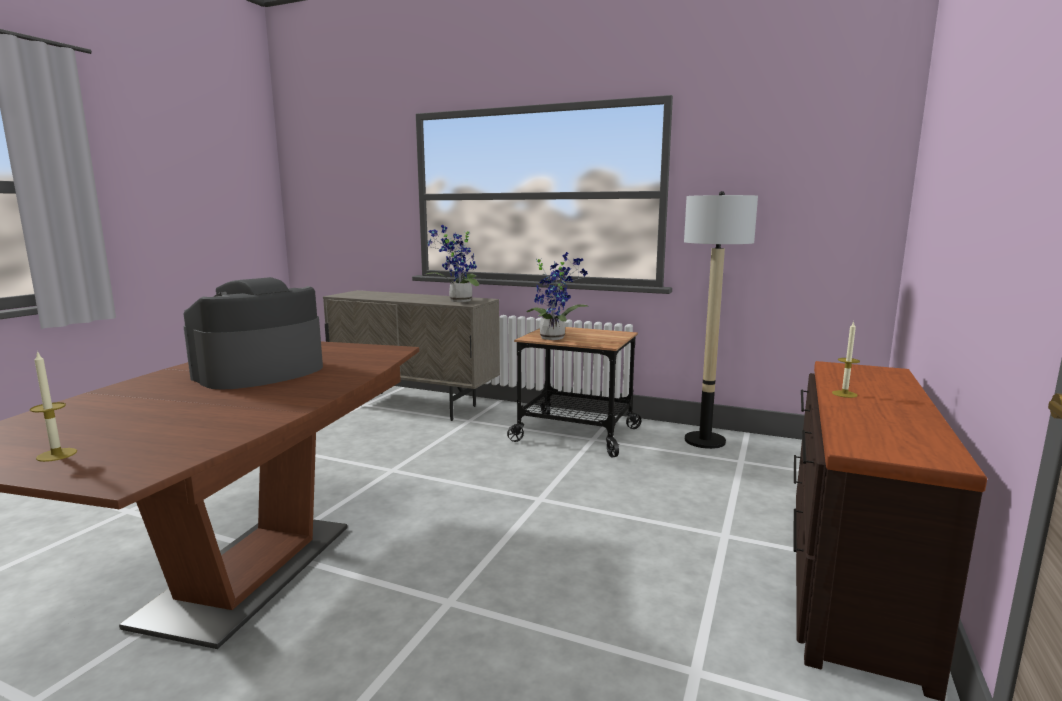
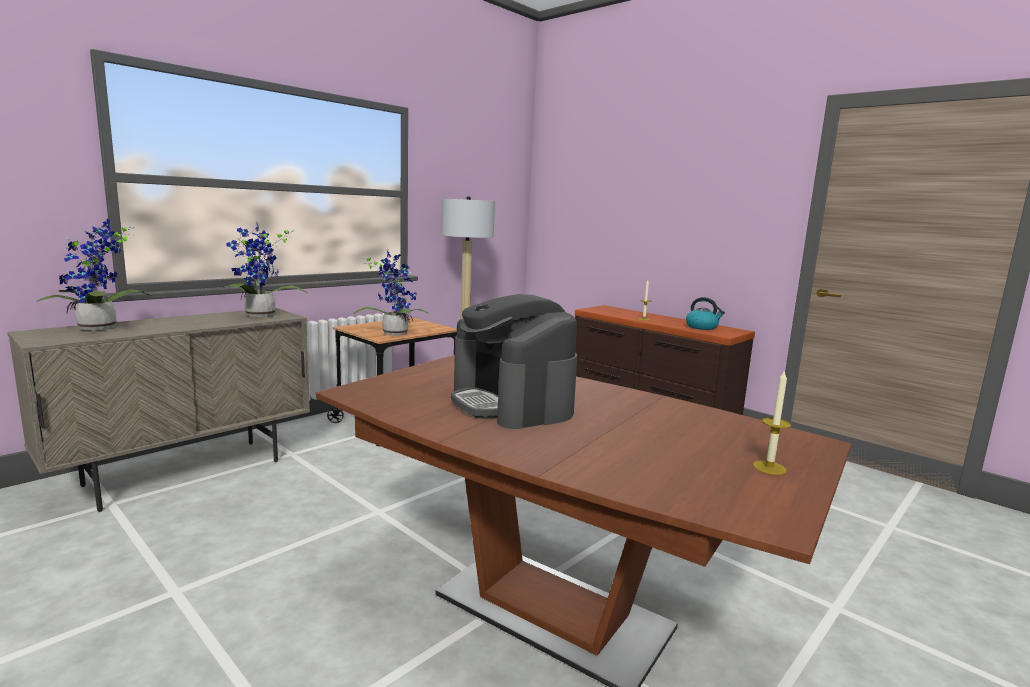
camera: 70 degrees left, 0 degrees up
none -> potted plant [37,219,152,331]
none -> kettle [686,297,725,330]

